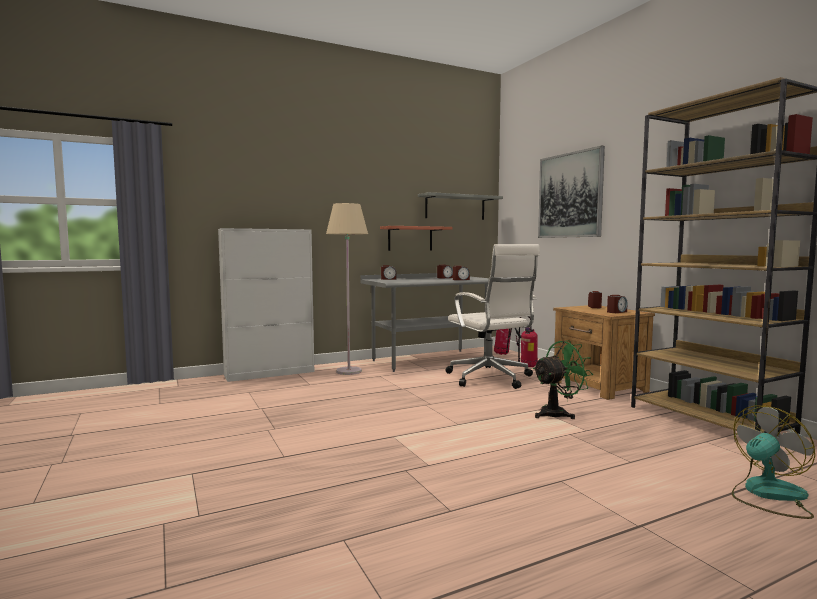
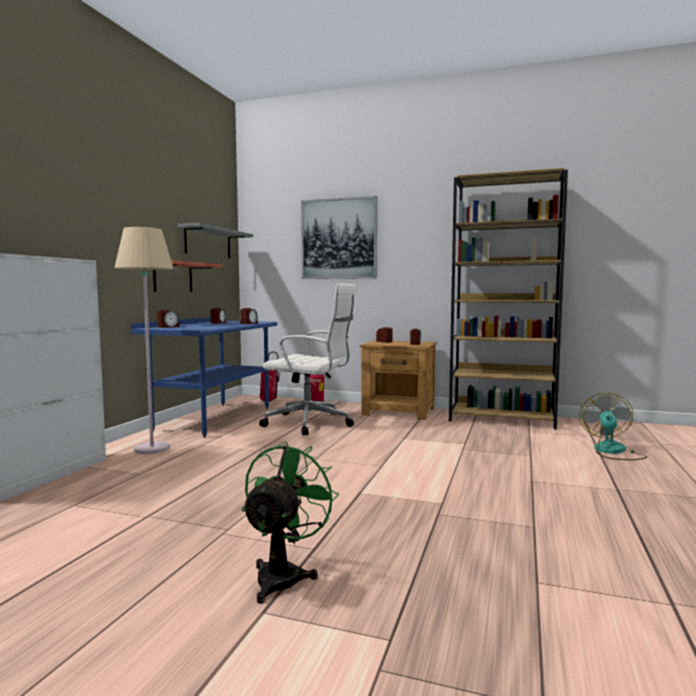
camera: 45 degrees left, 0 degrees up
grey desk [361,273,489,372] -> blue desk [131,317,278,438]
green fan [533,340,593,419] -> green fan moved to [242,442,339,604]

